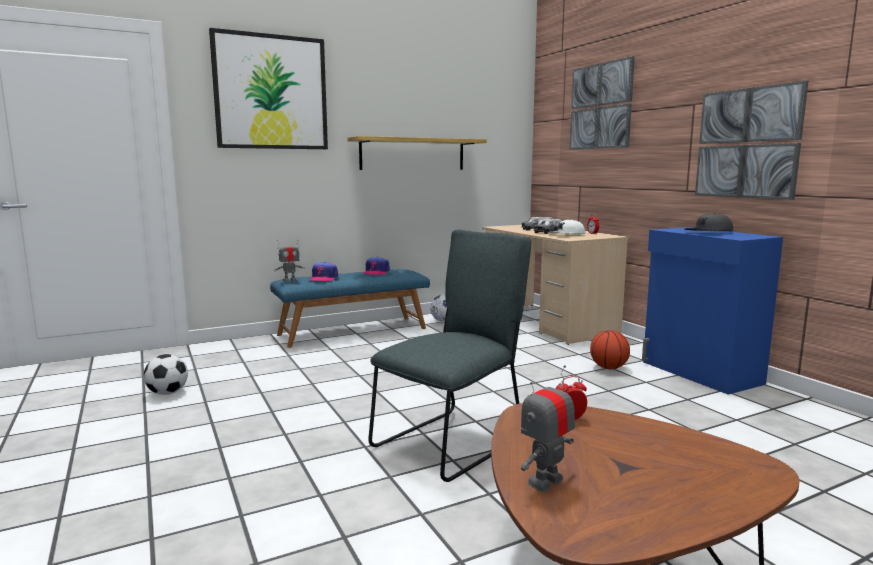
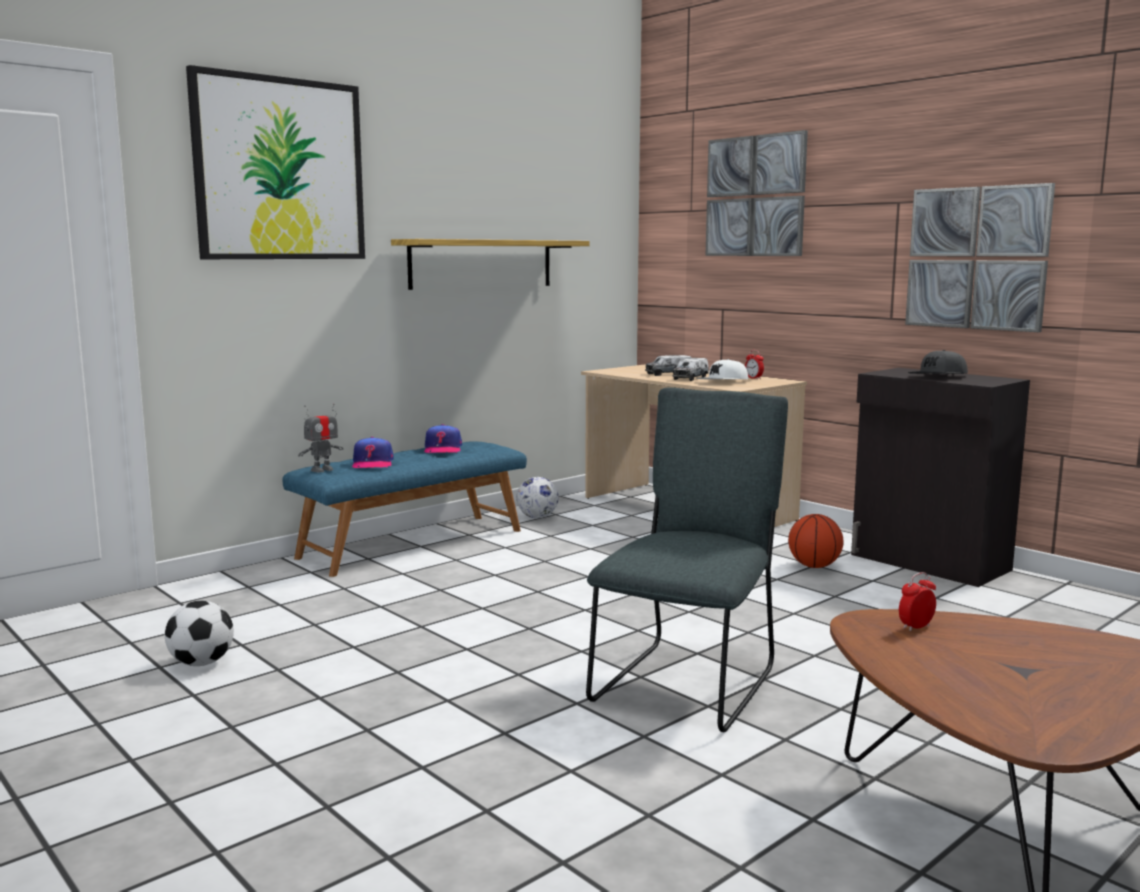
camera: 15 degrees left, 0 degrees up
toy robot [521,365,575,492] -> none
blue cabinet [642,227,783,395] -> black cabinet [851,368,1030,587]

